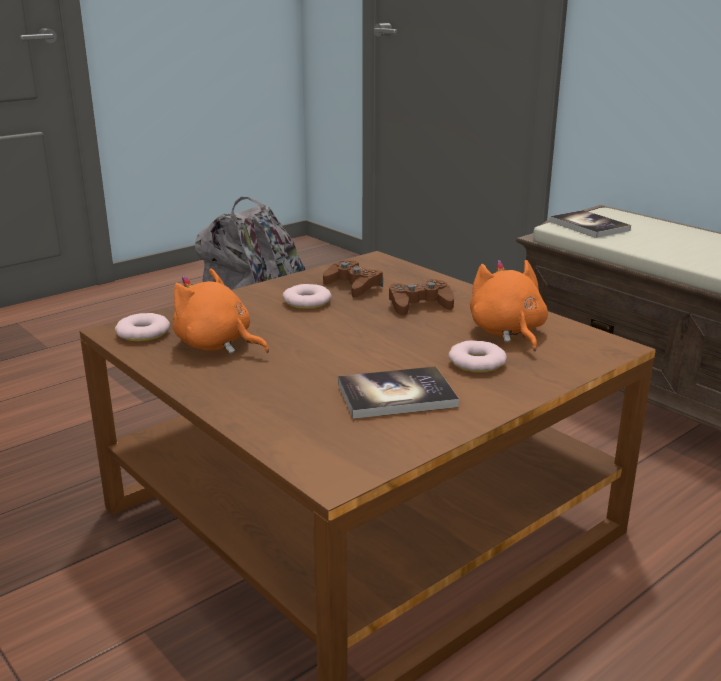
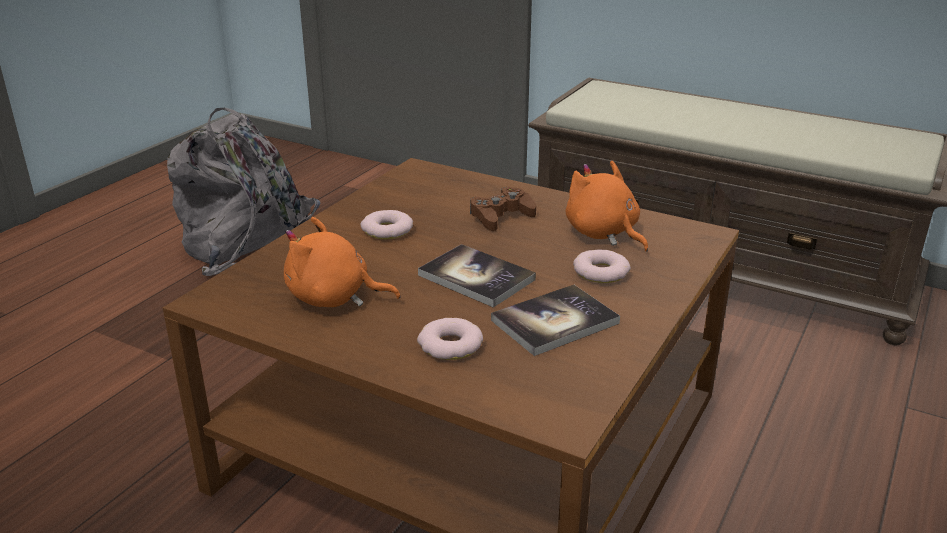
camera: 20 degrees left, 5 degrees up
donut [115,313,170,342] -> donut moved to [417,318,483,360]
brown game controller [323,260,383,297] -> none
book [549,210,631,238] -> book moved to [418,244,536,308]

